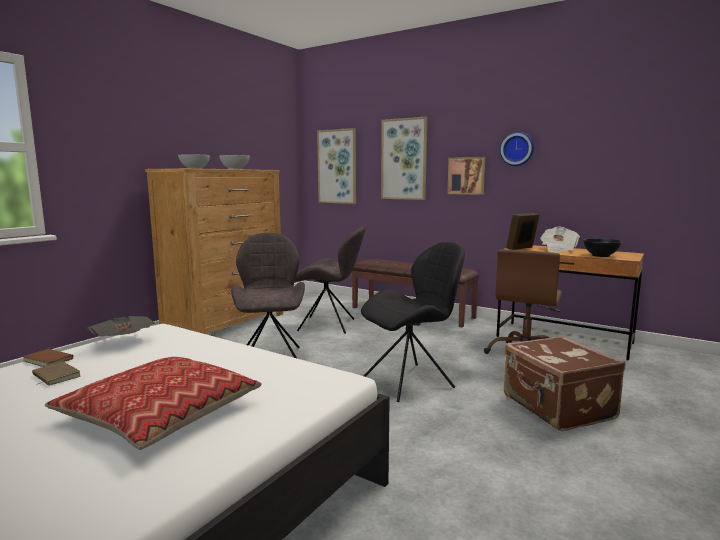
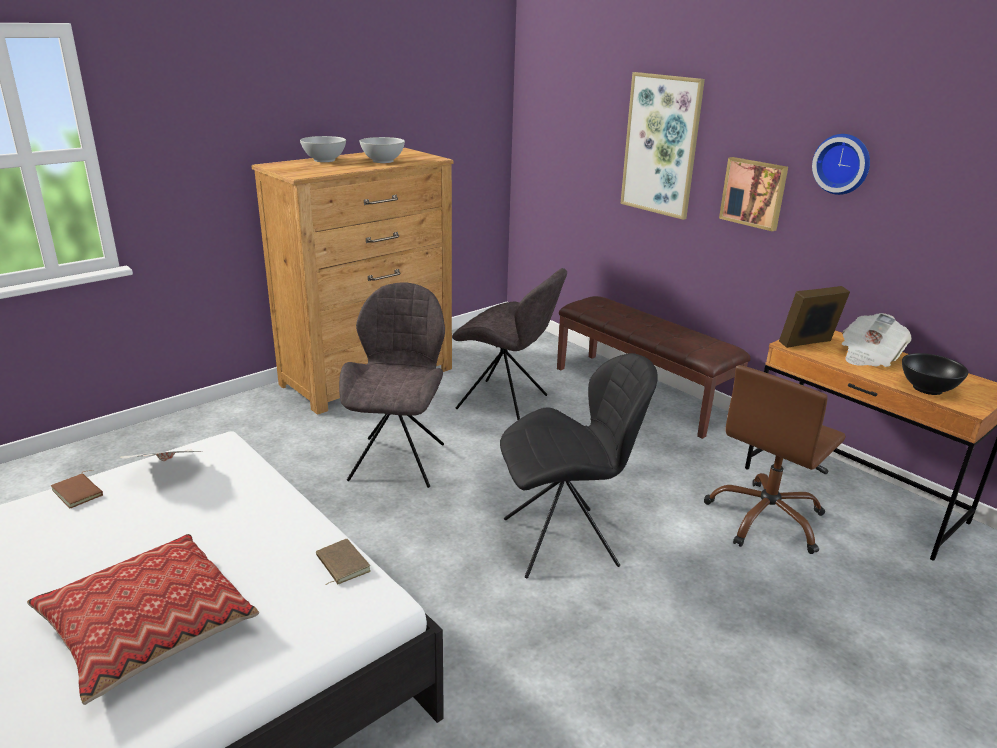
camera: 15 degrees right, 15 degrees up
brown book [32,361,80,386] -> brown book moved to [316,539,371,585]
picture [317,128,356,204] -> none
brown suitcase [504,336,625,431] -> none

